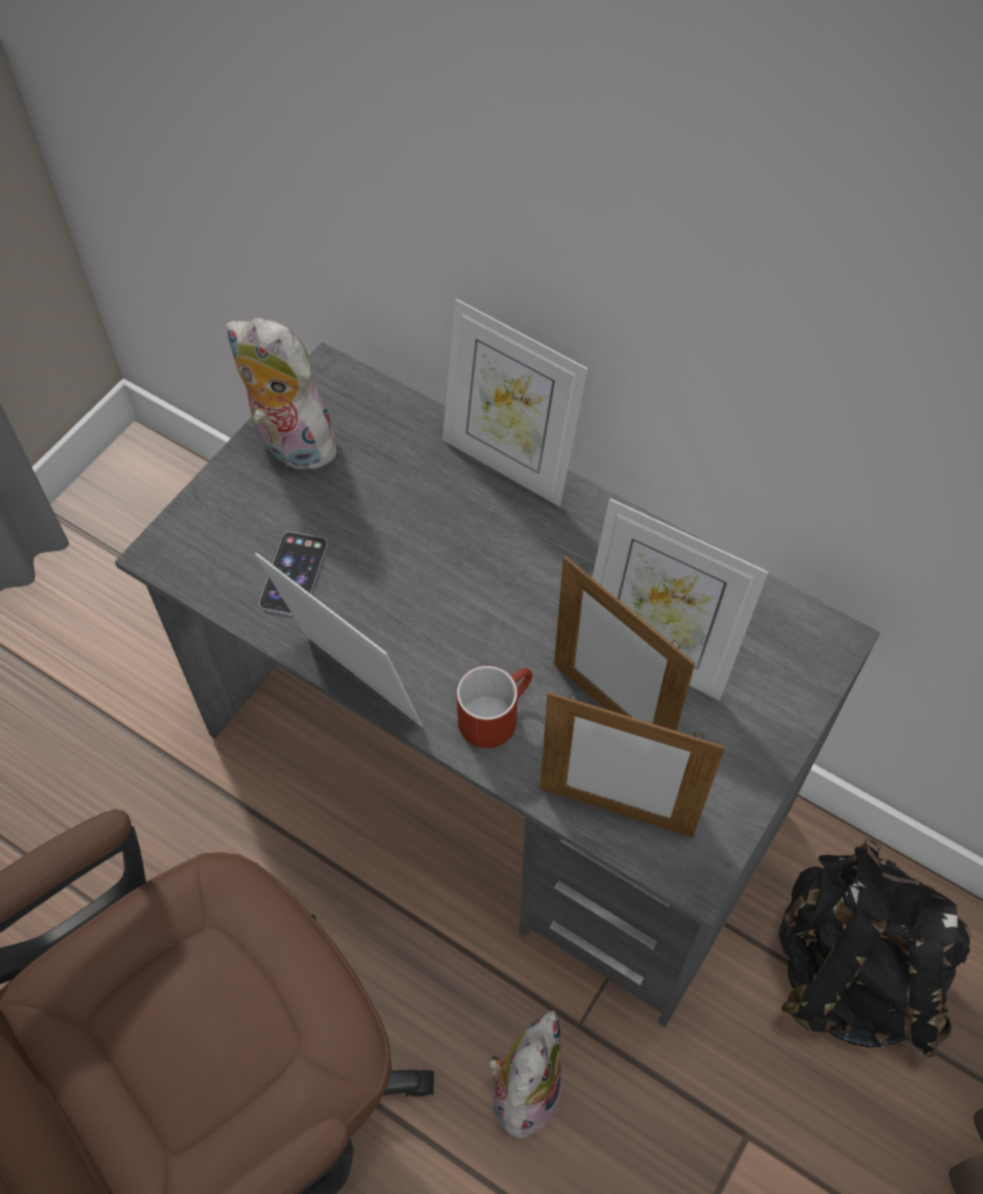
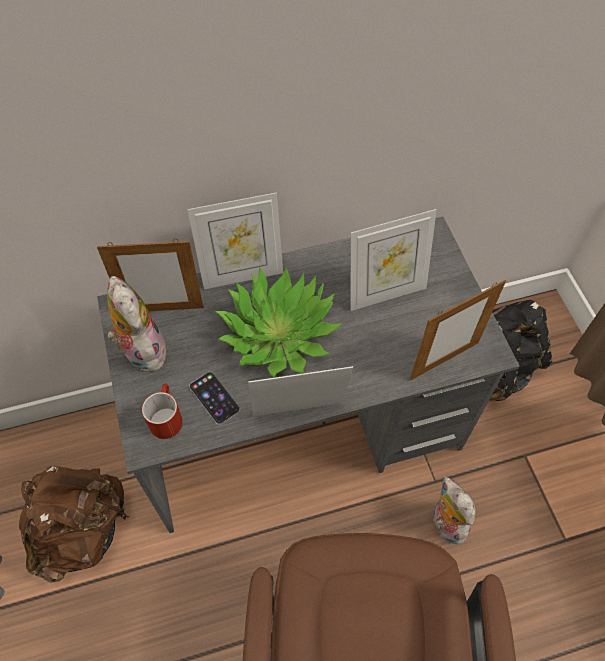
camera: 50 degrees left, 0 degrees up
plush toy [226,318,347,471] -> plush toy turned 75 degrees clockwise [107,276,167,372]
red mug [457,666,533,748] -> red mug moved to [142,384,183,439]
picture frame [554,556,695,731] -> picture frame moved to [97,239,204,311]
none -> brown backpack [19,466,128,583]
none -> potted plant [214,267,342,377]

